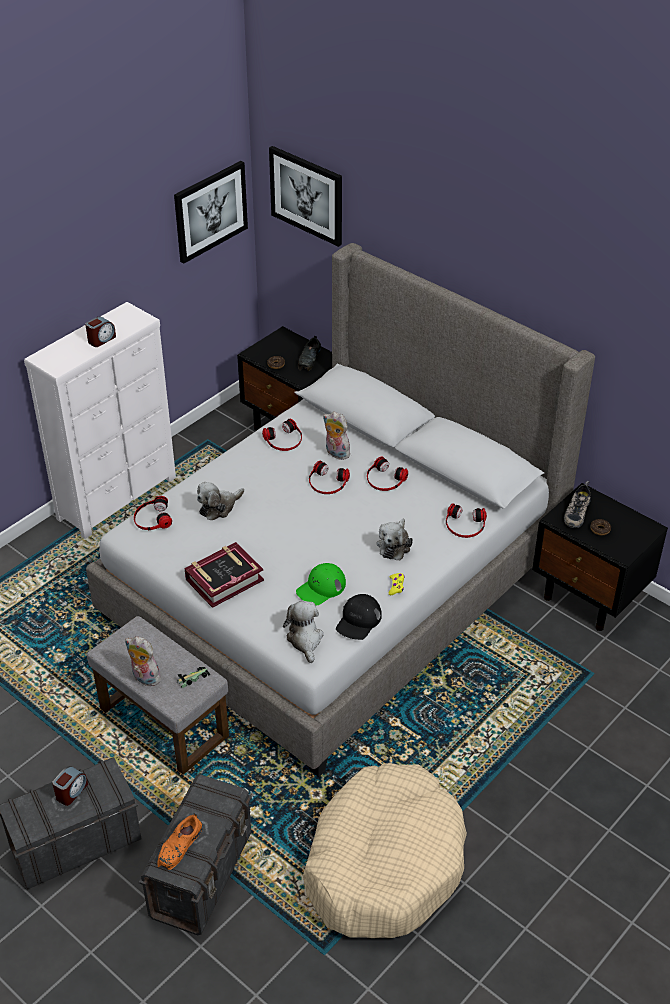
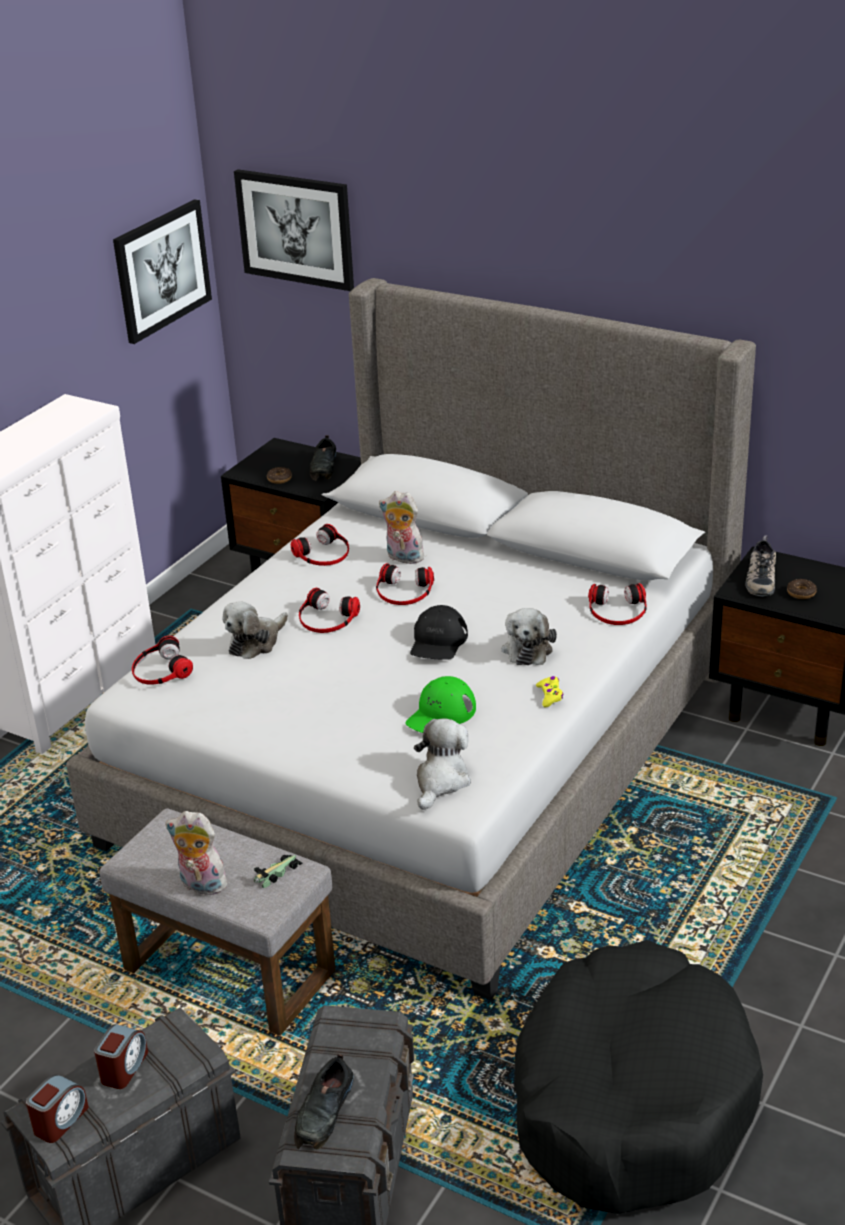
camera: 10 degrees left, 10 degrees down
alarm clock [85,317,116,347] -> alarm clock moved to [26,1075,89,1143]
orange shoe [157,814,203,870] -> black shoe [294,1054,354,1149]
book [184,542,264,608] -> none
plush toy [283,601,324,663] -> plush toy turned 45 degrees clockwise [414,718,471,810]
beige dog bed [303,763,467,938] -> black dog bed [514,940,763,1214]
black cap [336,594,382,640] -> black cap moved to [410,605,468,660]
headphones [367,457,408,491] -> headphones moved to [299,588,360,633]

